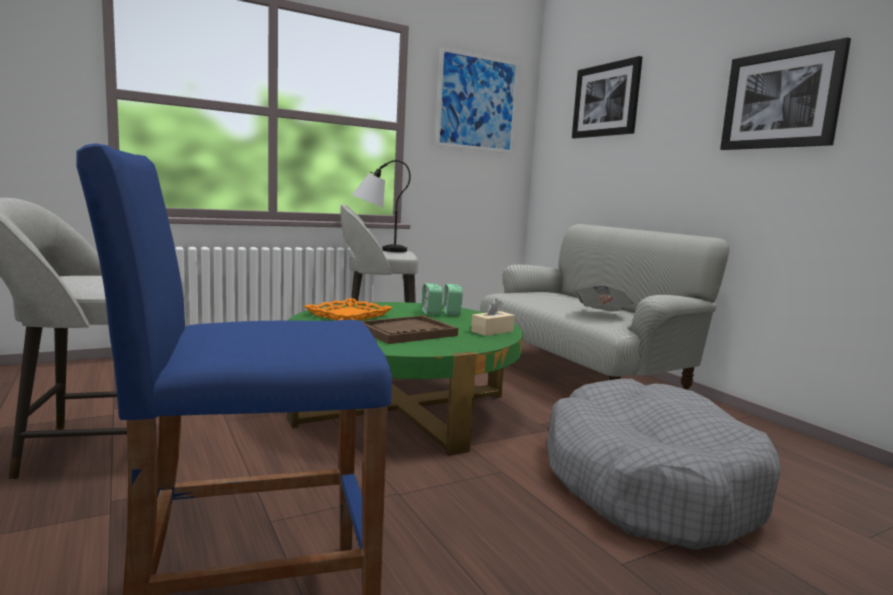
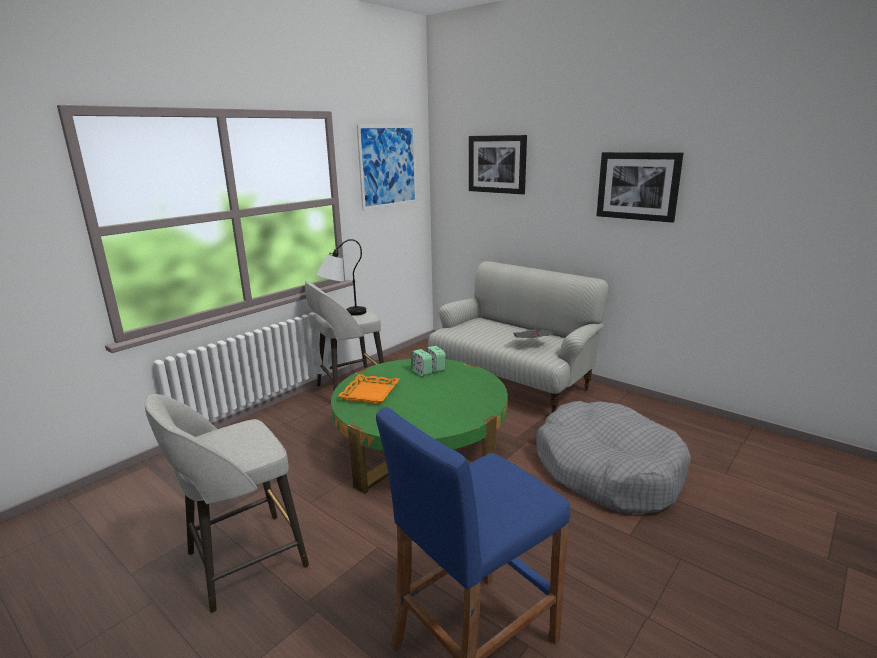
camera: 20 degrees left, 10 degrees up
brown tray [361,315,458,344] -> none
beige tissue box [471,299,515,336] -> none

